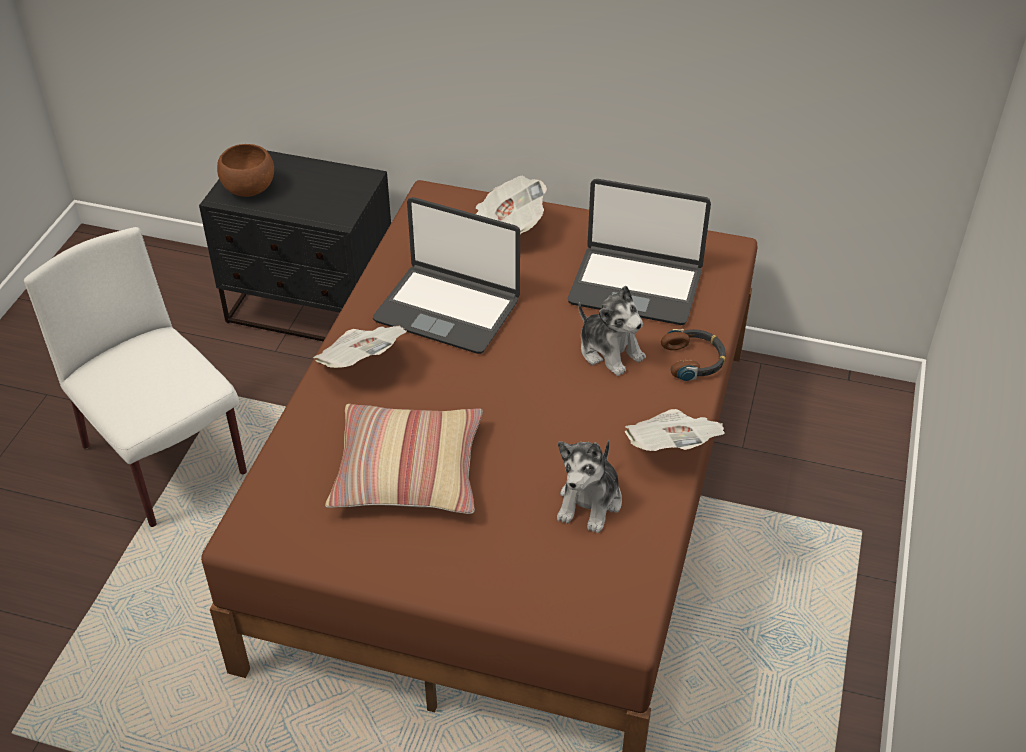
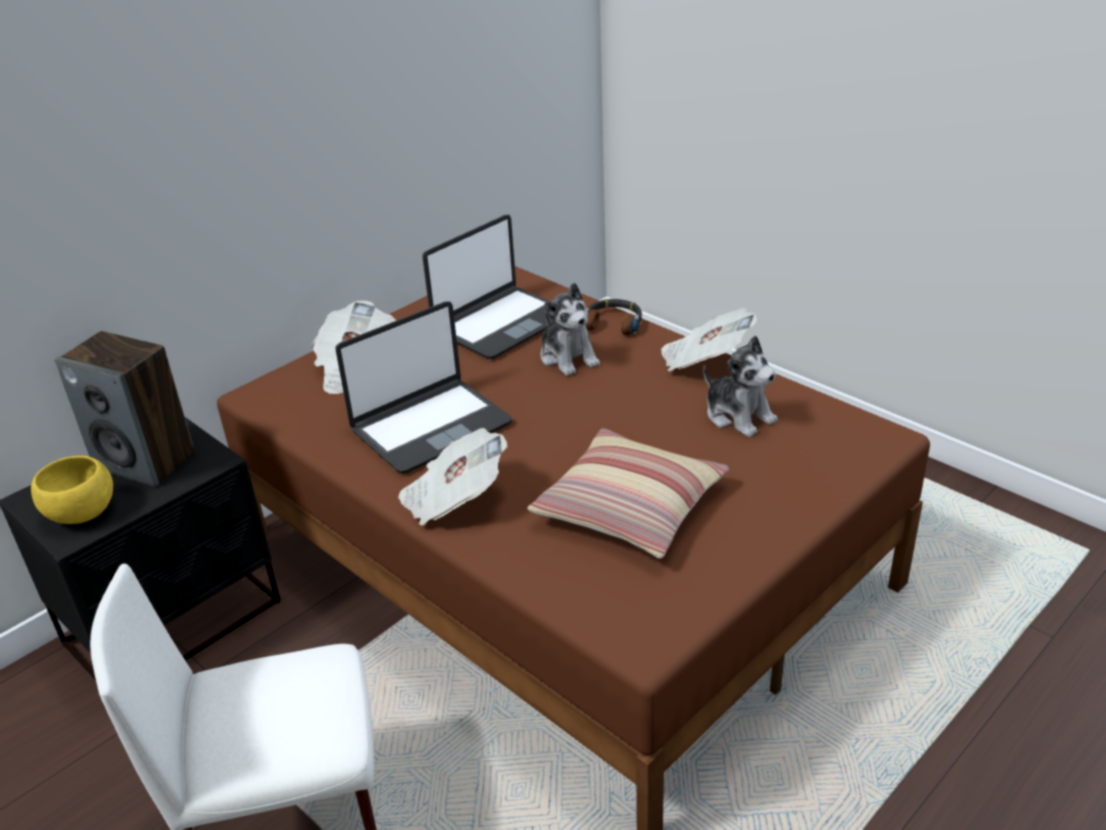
camera: 60 degrees left, 10 degrees down
brown bowl [217,144,274,197] -> yellow bowl [31,456,113,524]
plush toy [578,286,646,376] -> plush toy turned 75 degrees clockwise [540,283,600,376]
none -> speaker [55,331,195,487]

